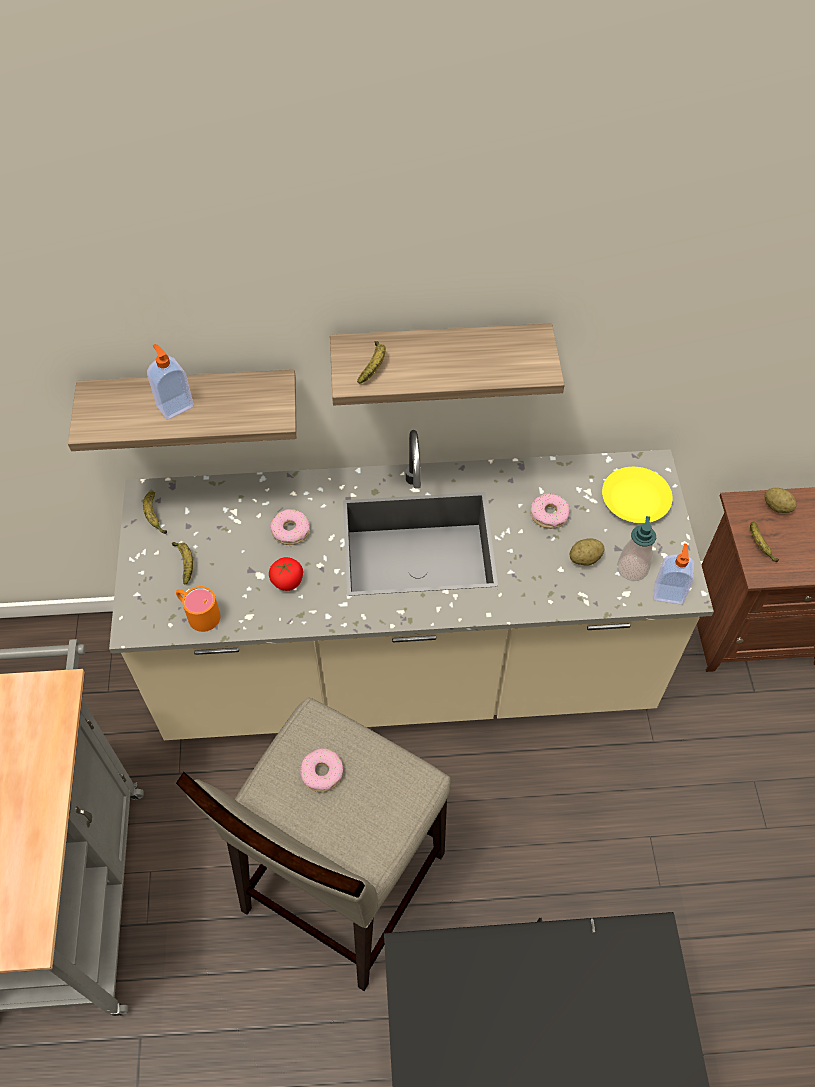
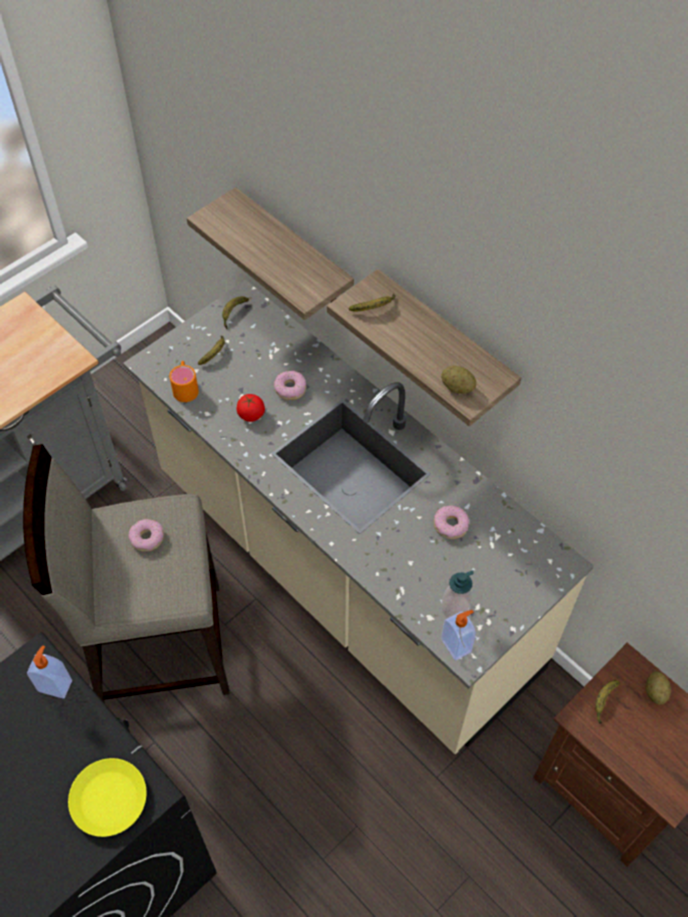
camera: 50 degrees right, 0 degrees up
soap dispenser [147,344,194,420] -> soap dispenser moved to [27,646,72,699]
potato [570,538,605,566] -> potato moved to [441,366,476,394]
yellow plate [602,467,673,523] -> yellow plate moved to [68,758,147,837]

